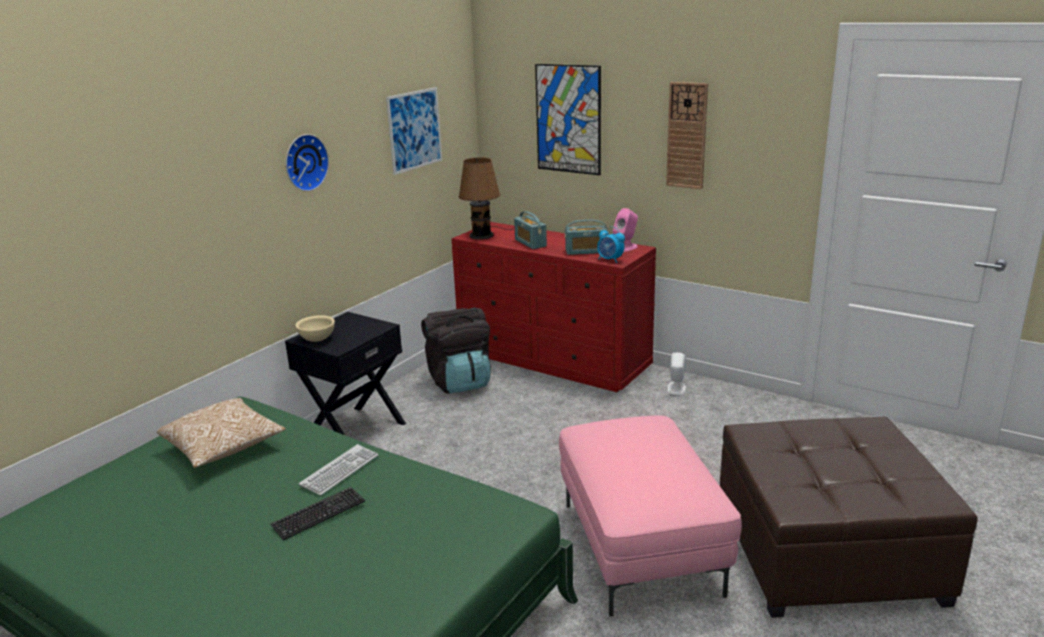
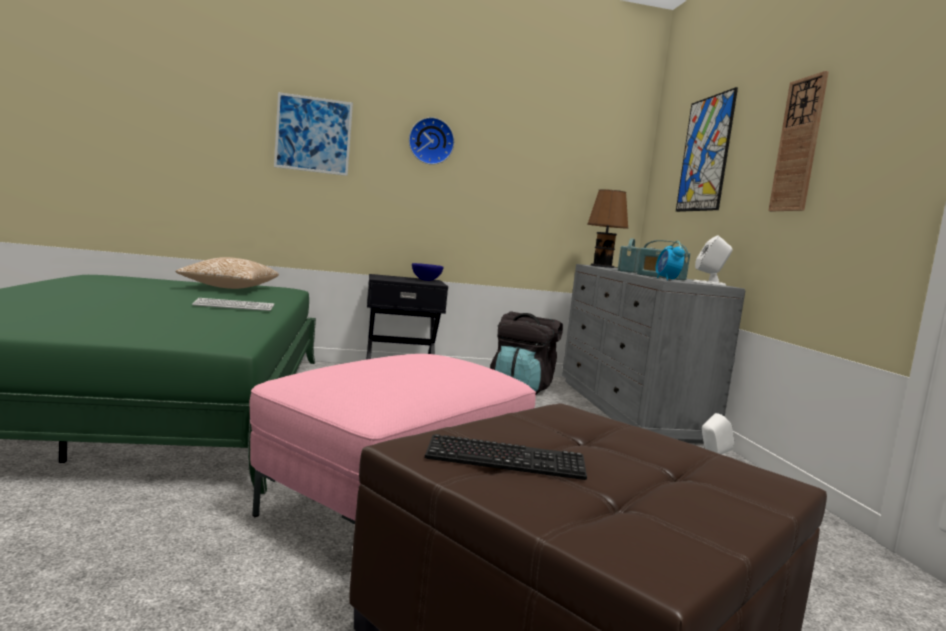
camera: 45 degrees right, 15 degrees down
keyboard [270,487,365,540] -> keyboard moved to [425,434,587,480]
beige bowl [295,315,335,342] -> none
picture [386,87,442,175] -> picture moved to [274,92,353,176]
red dresser [452,222,656,392] -> grey dresser [562,264,746,444]
pink speaker [613,208,638,252] -> white speaker [692,236,733,286]
none -> blue bowl [412,263,444,281]

